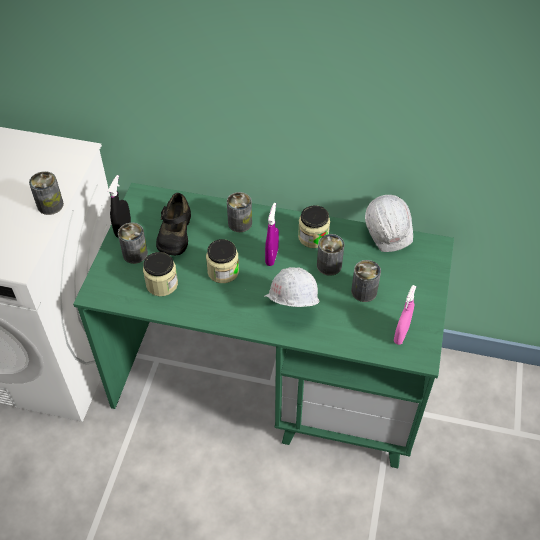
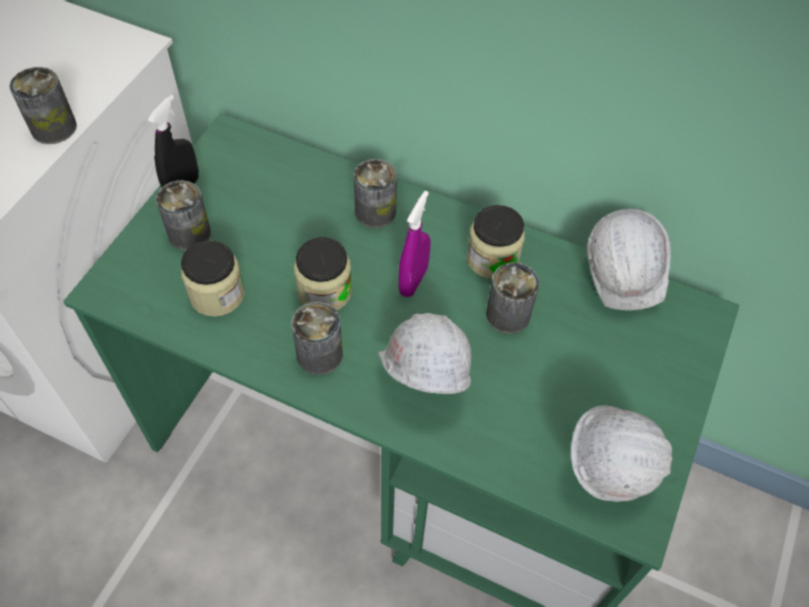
camera: 10 degrees right, 5 degrees up
black shoe [156,193,191,256] -> none
can [351,260,381,302] -> can moved to [292,302,343,375]
pink spray bottle [394,285,417,345] -> white hard hat [571,405,673,502]

